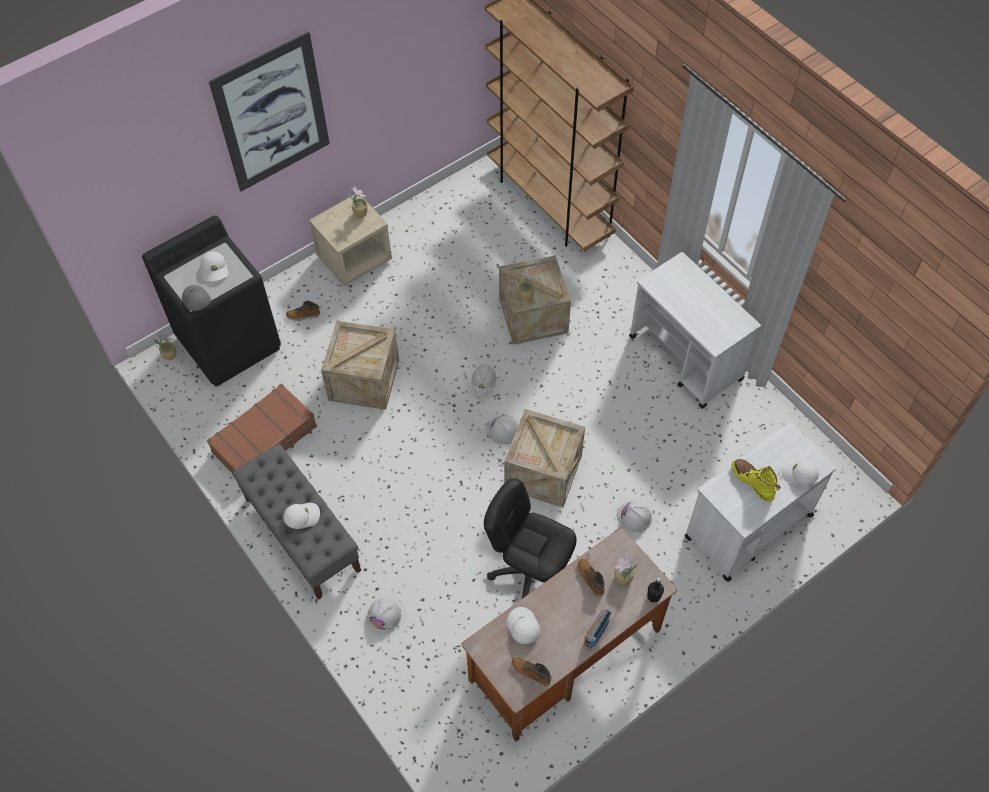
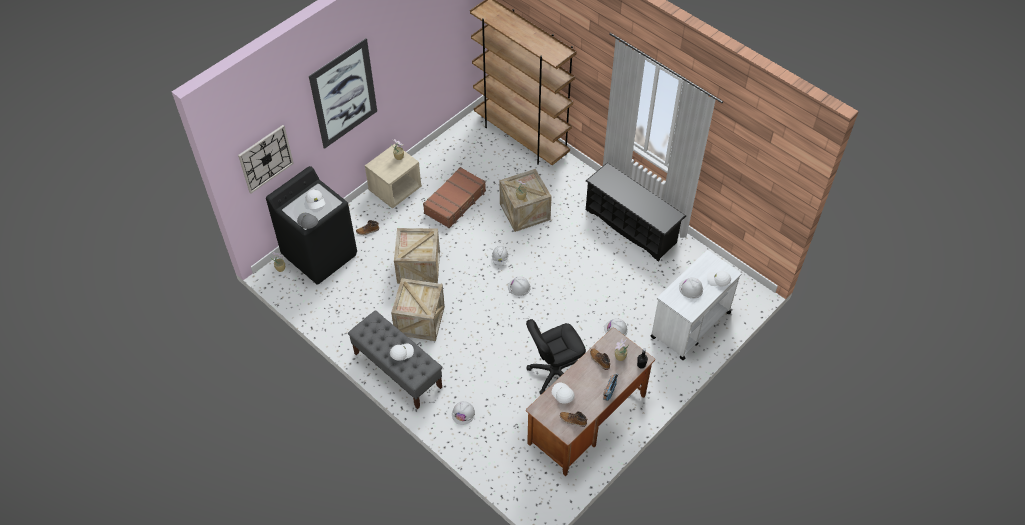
camera: 10 degrees left, 5 degrees down
brown suitcase [207,383,317,472] -> brown suitcase moved to [423,167,486,228]
black office chair [484,478,576,599] -> black office chair turned 45 degrees counterclockwise [526,319,586,395]
crate [504,409,585,507] -> crate moved to [391,278,445,341]
white cart [629,252,761,409] -> black shoe rack [586,162,686,262]
yellow boot [731,459,781,502] -> white hard hat [679,278,703,299]
none -> wall clock [238,125,294,193]

